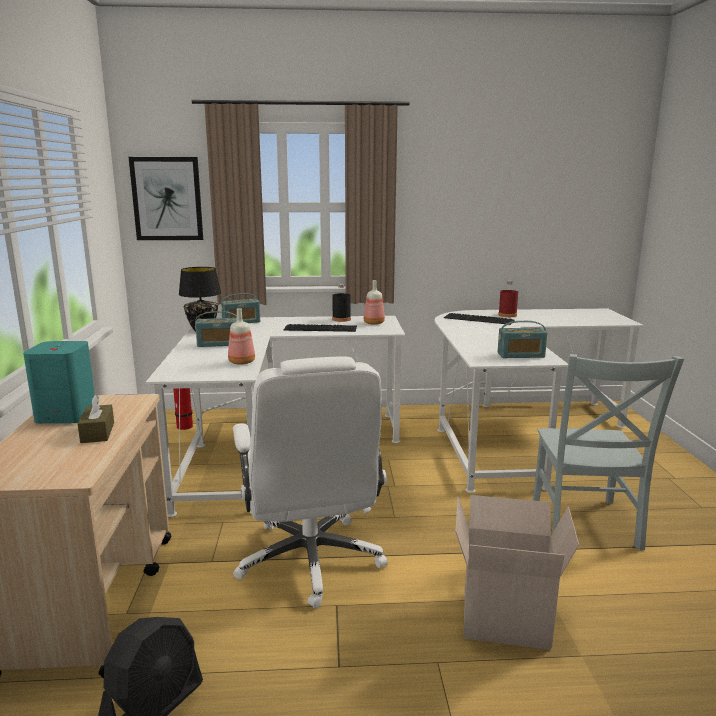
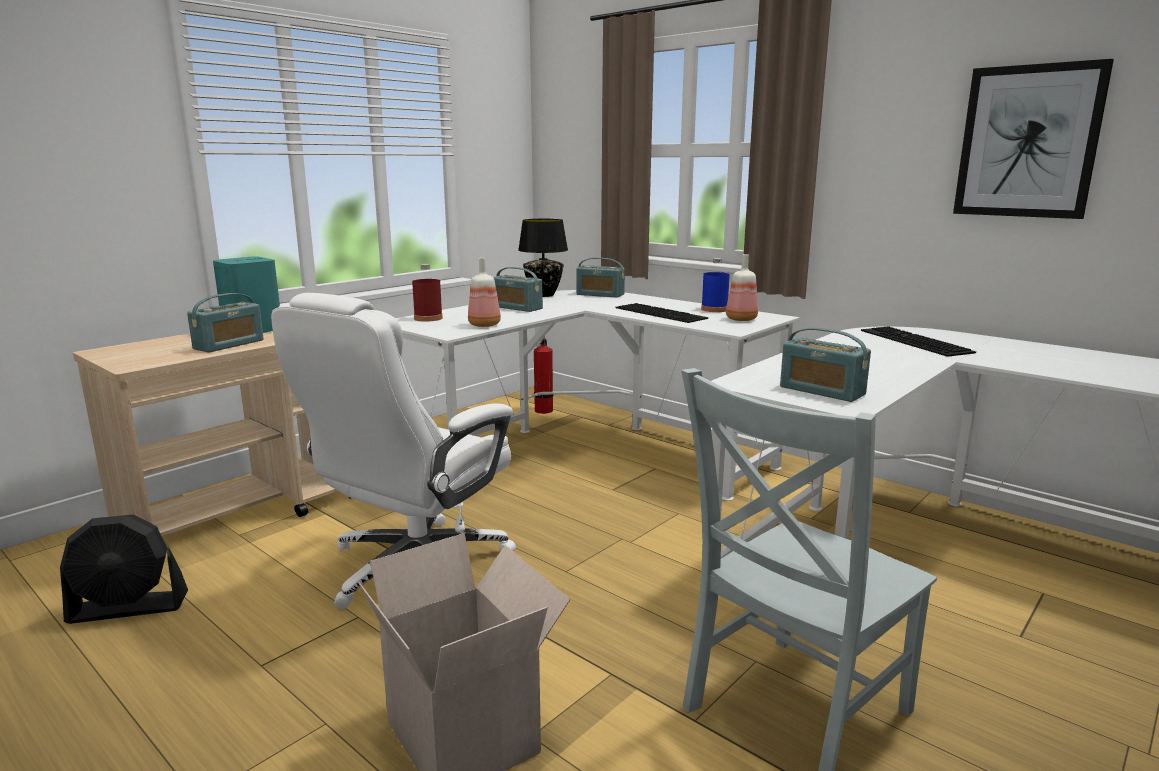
camera: 45 degrees right, 0 degrees up
brown tissue box [78,394,114,443] -> radio [187,293,264,352]
picture [129,157,203,240] -> picture moved to [953,59,1114,219]
black bottle [332,284,351,322] -> blue bottle [701,258,730,312]
red bottle [498,281,518,317] -> red bottle moved to [412,264,443,322]

